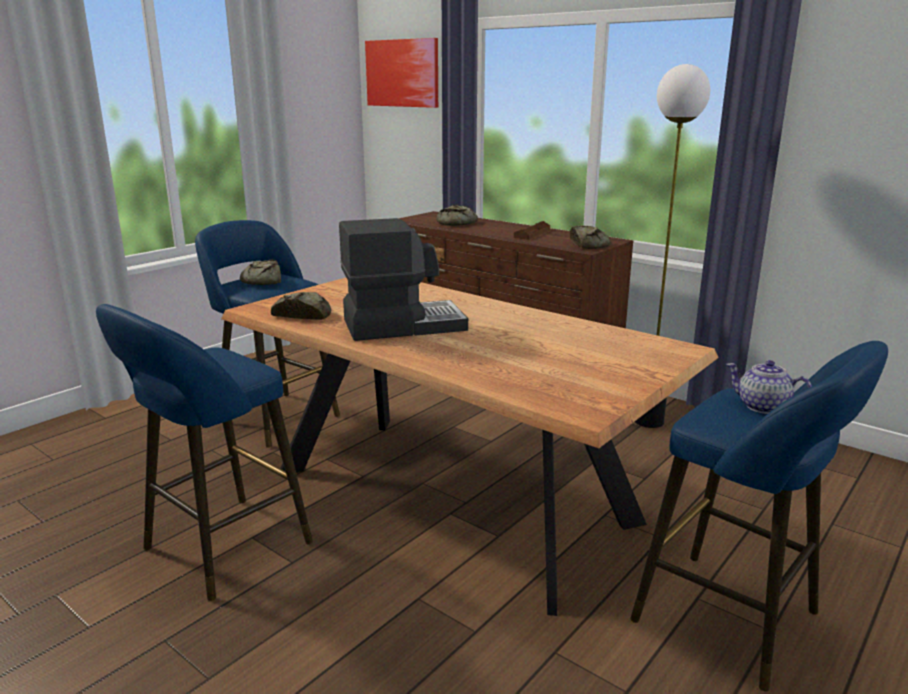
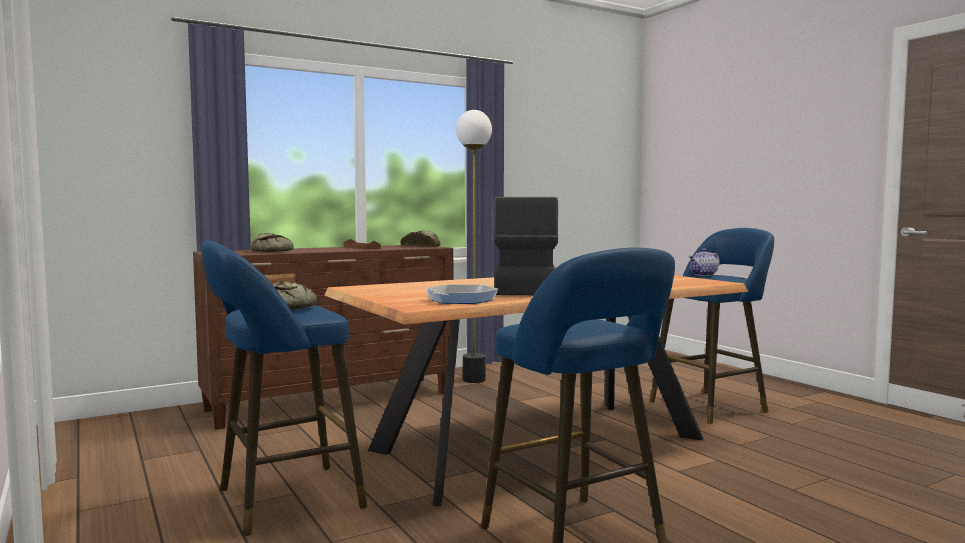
camera: 70 degrees left, 15 degrees down
bread [271,292,331,320] -> frying pan [426,285,498,304]
picture [365,38,438,108] -> none

